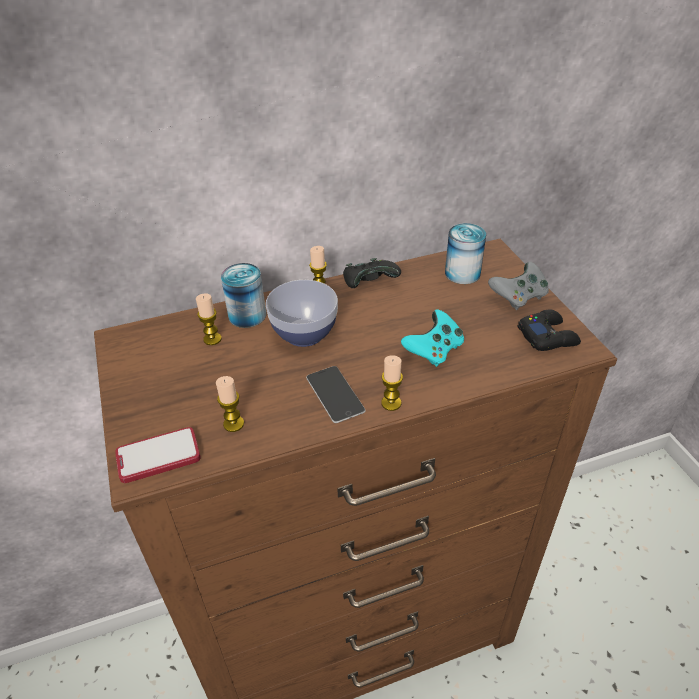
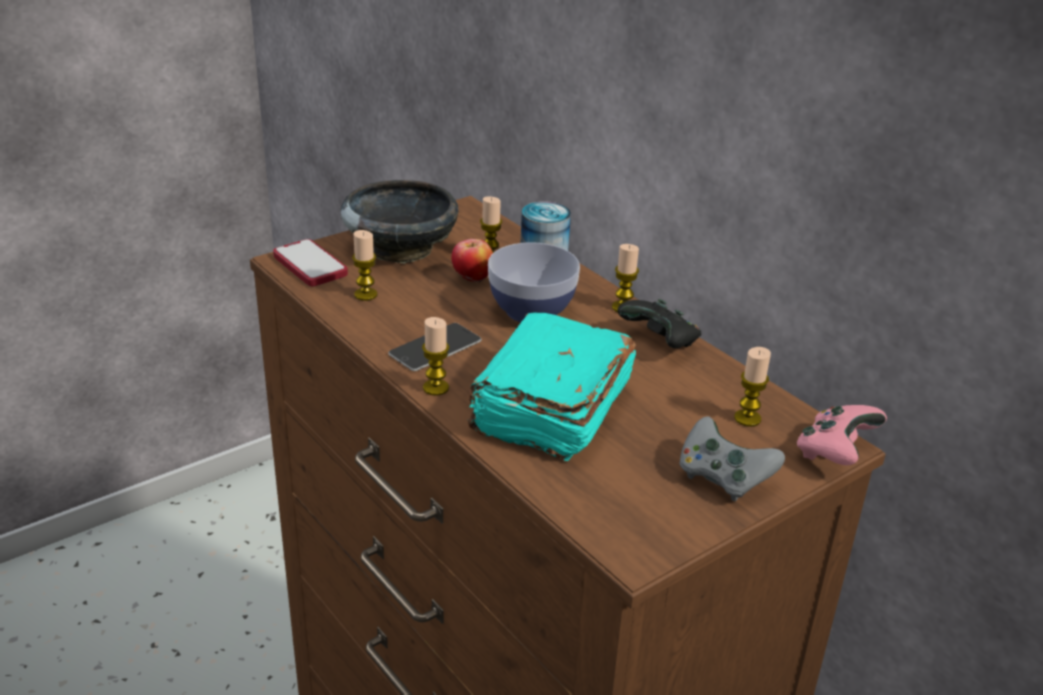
camera: 70 degrees right, 10 degrees down
turquoise game controller [401,309,464,367] -> turquoise book [468,313,636,461]
can [445,223,486,284] -> candle [734,347,771,427]
black game controller [517,310,581,351] -> none
none -> black bowl [340,180,459,264]
none -> apple [451,239,493,282]
none -> pink game controller [797,405,887,465]

